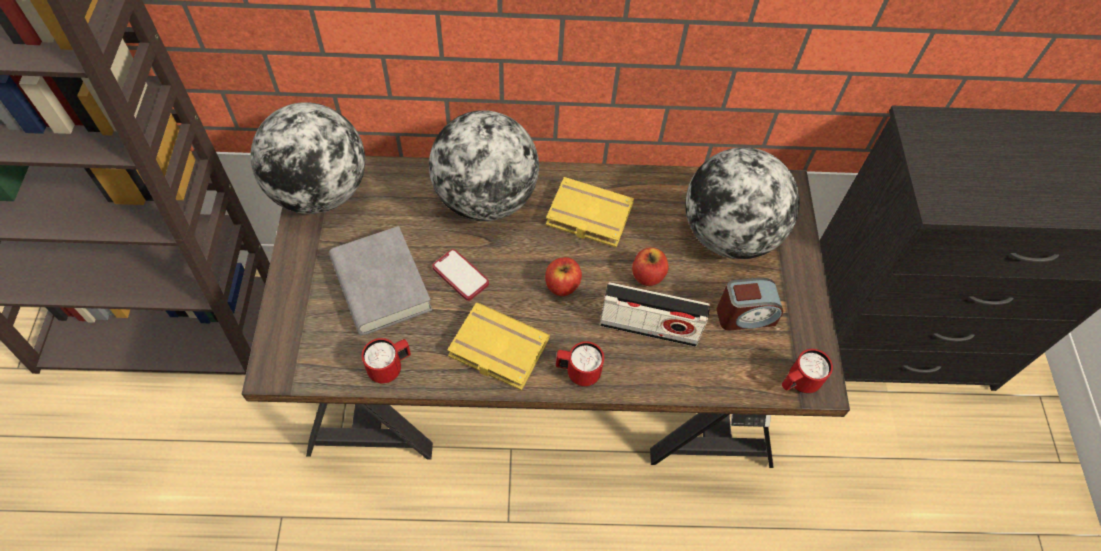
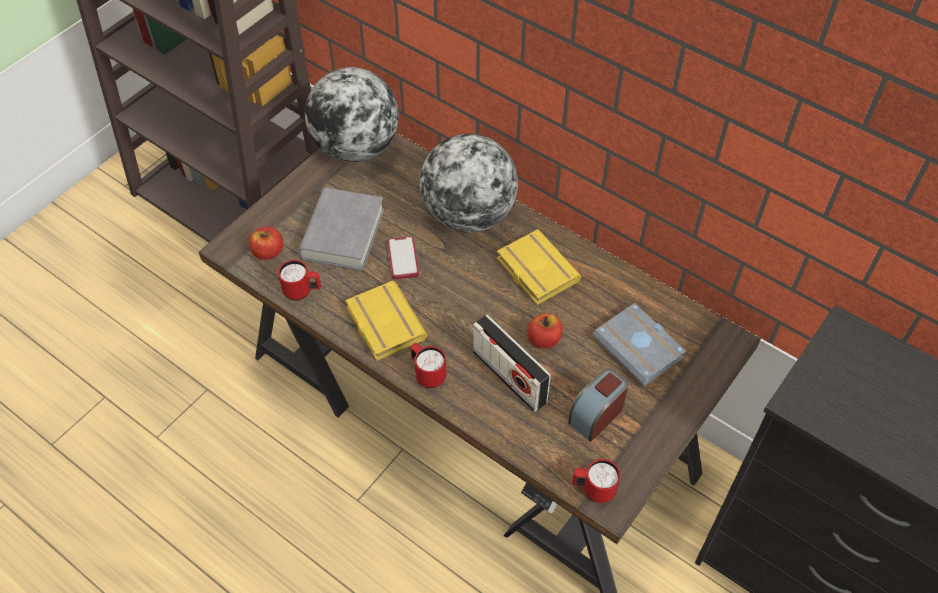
camera: 40 degrees right, 5 degrees down
apple [545,257,582,296] -> apple moved to [249,227,283,260]
globe [685,147,800,259] -> grey book [593,303,686,386]
alarm clock [717,278,783,331] -> alarm clock turned 105 degrees clockwise [568,368,628,442]

